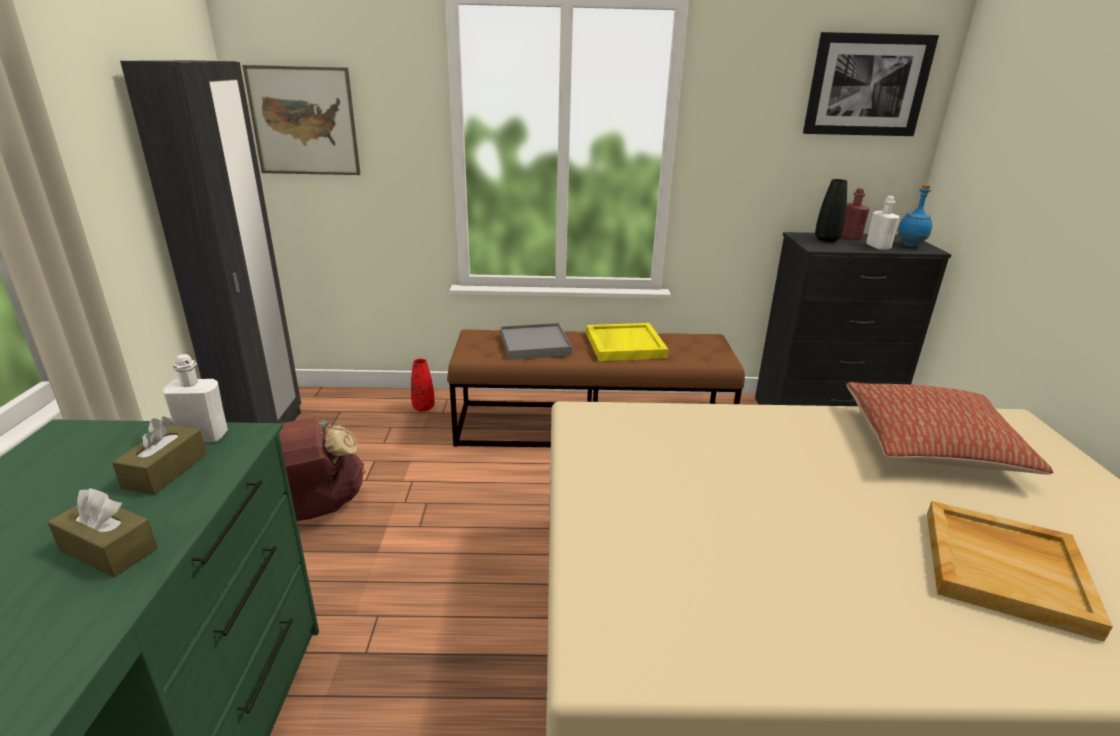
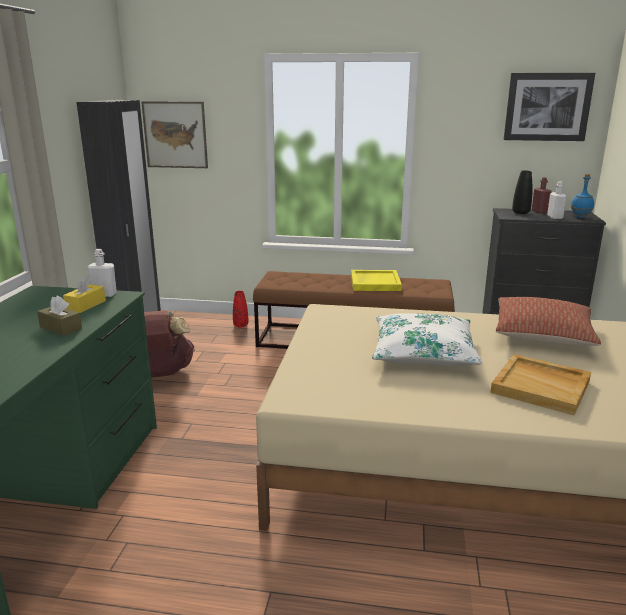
camera: 10 degrees right, 5 degrees down
brown tissue box [112,416,207,495] -> yellow tissue box [63,276,106,313]
grey tray [501,323,572,360] -> none
none -> white pillow [372,313,482,366]

